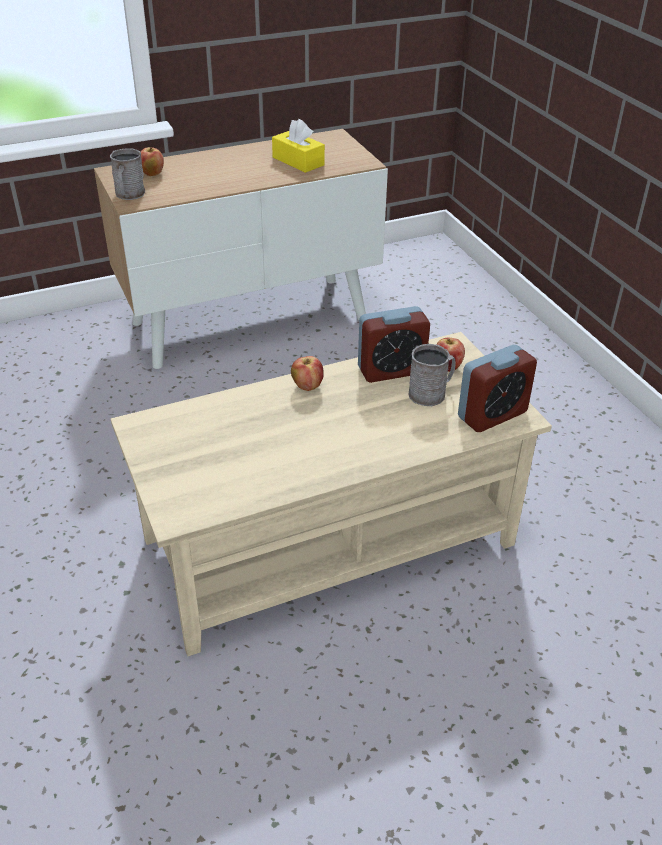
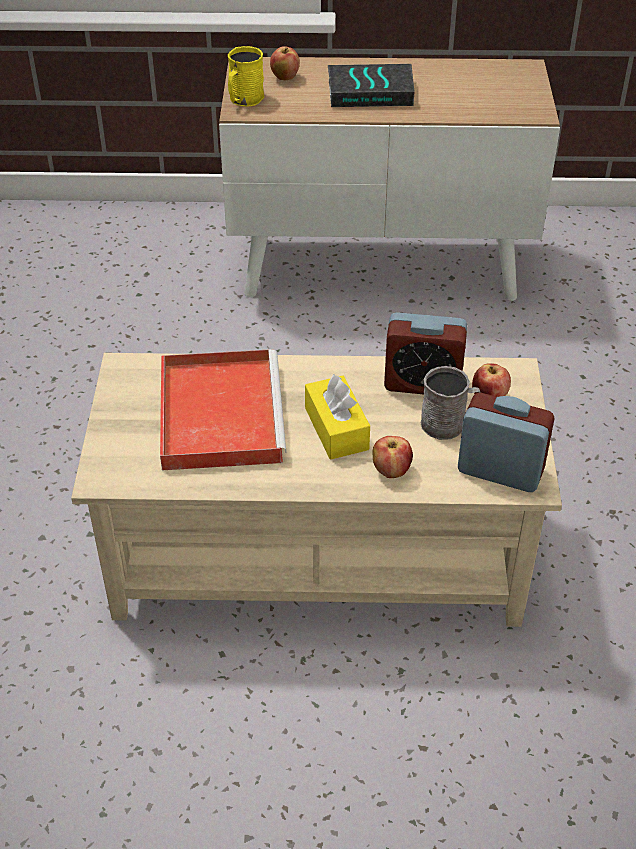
camera: 25 degrees right, 5 degrees up
grey mug [110,148,145,200] -> yellow mug [228,46,264,107]
yellow tissue box [272,119,325,173] -> yellow tissue box moved to [305,374,370,460]
apple [291,356,324,391] -> apple moved to [373,436,413,478]
alarm clock [458,345,537,432] -> alarm clock turned 150 degrees counterclockwise [458,393,555,492]
none -> red tray [160,349,286,470]
none -> book [328,64,414,107]

